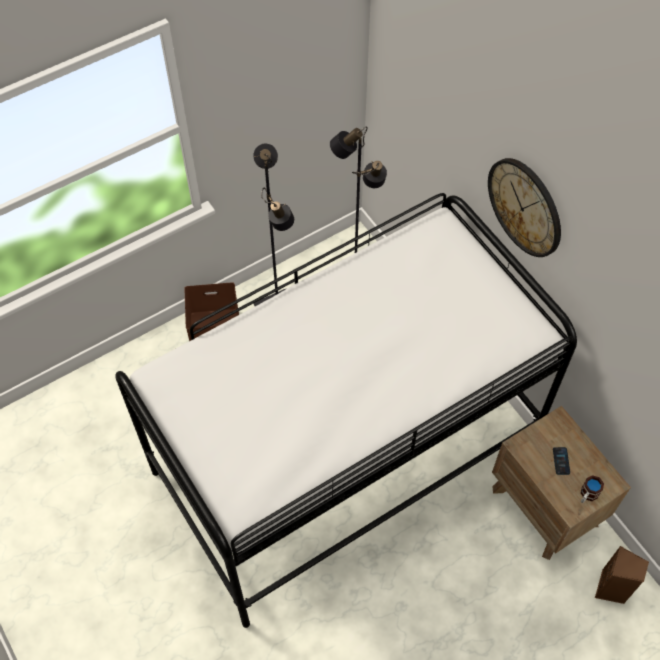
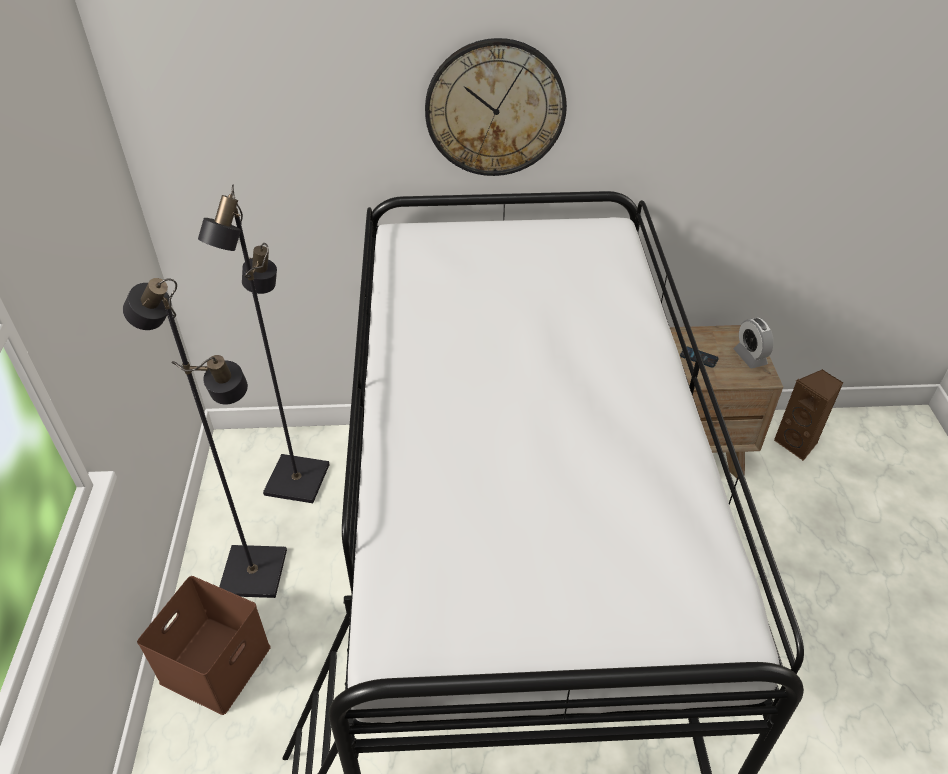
camera: 60 degrees left, 15 degrees down
mug [581,475,604,503] -> alarm clock [734,317,774,369]

